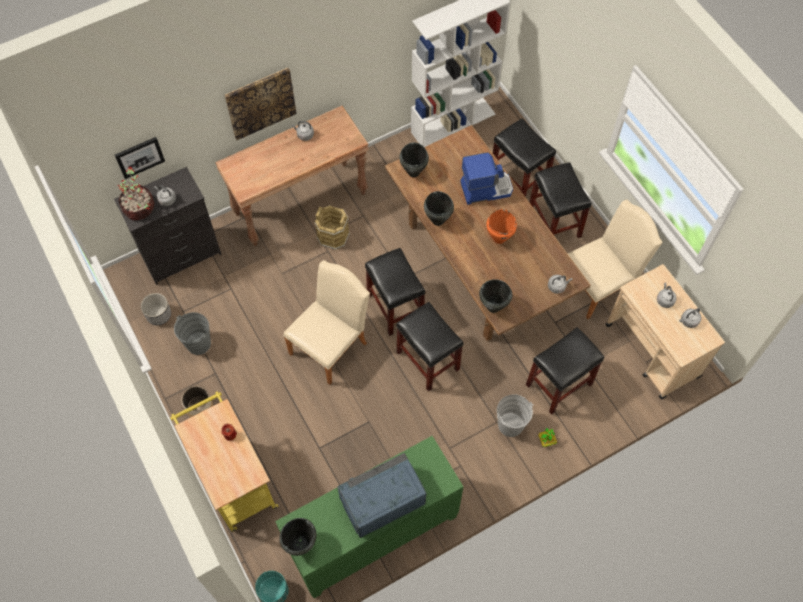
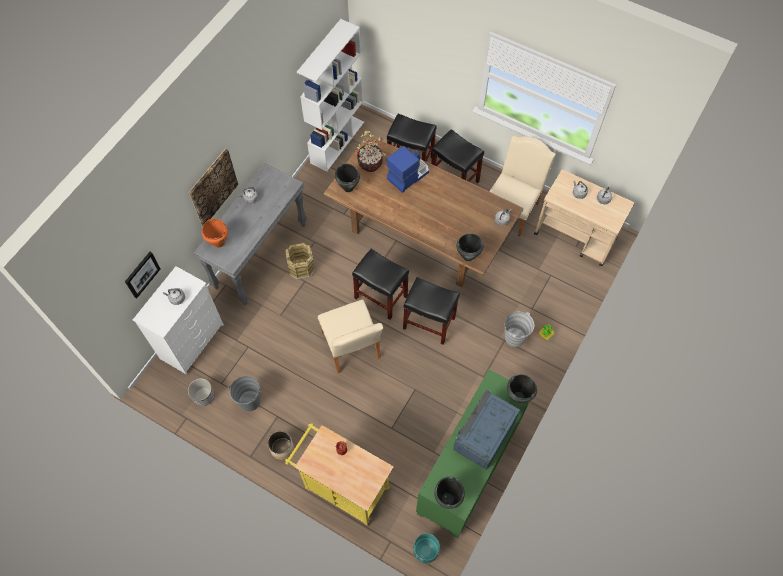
camera: 30 degrees left, 0 degrees up
black dresser [114,167,222,285] -> white dresser [133,266,224,375]
potted plant [118,166,154,220] -> potted plant moved to [356,129,388,172]
brown console table [215,106,369,246] -> grey console table [193,163,307,306]
beige chair [284,260,370,385] -> beige chair turned 150 degrees clockwise [318,300,383,373]
black cooking pot [424,191,454,226] -> black cooking pot moved to [507,374,537,403]
orange cooking pot [486,209,517,244] -> orange cooking pot moved to [202,218,228,248]
black stool [526,327,604,414] -> none

